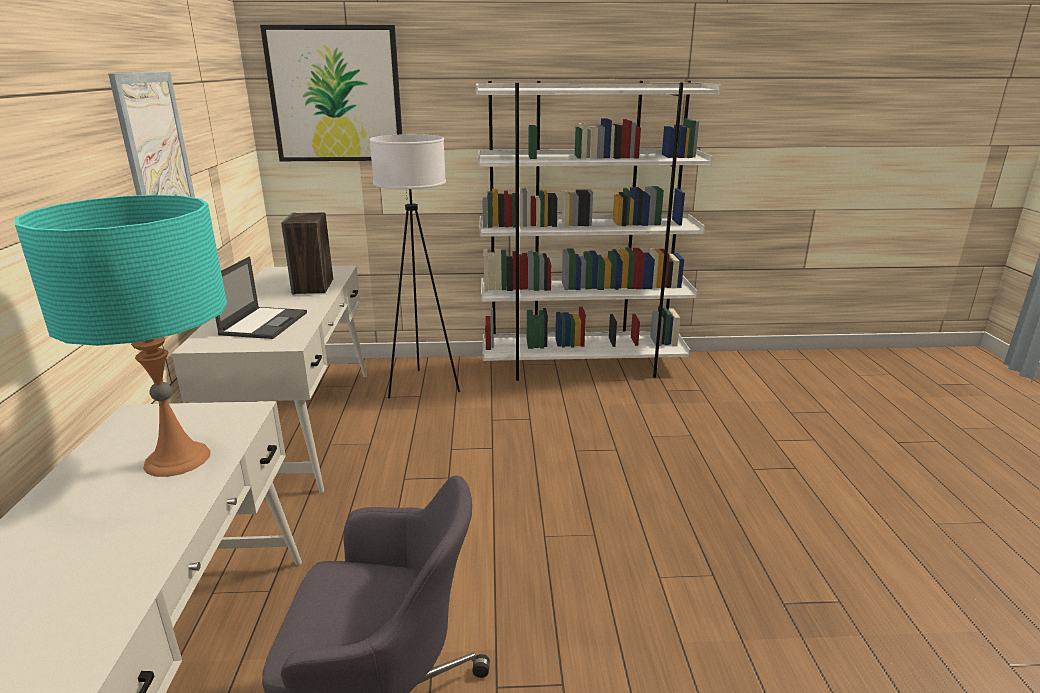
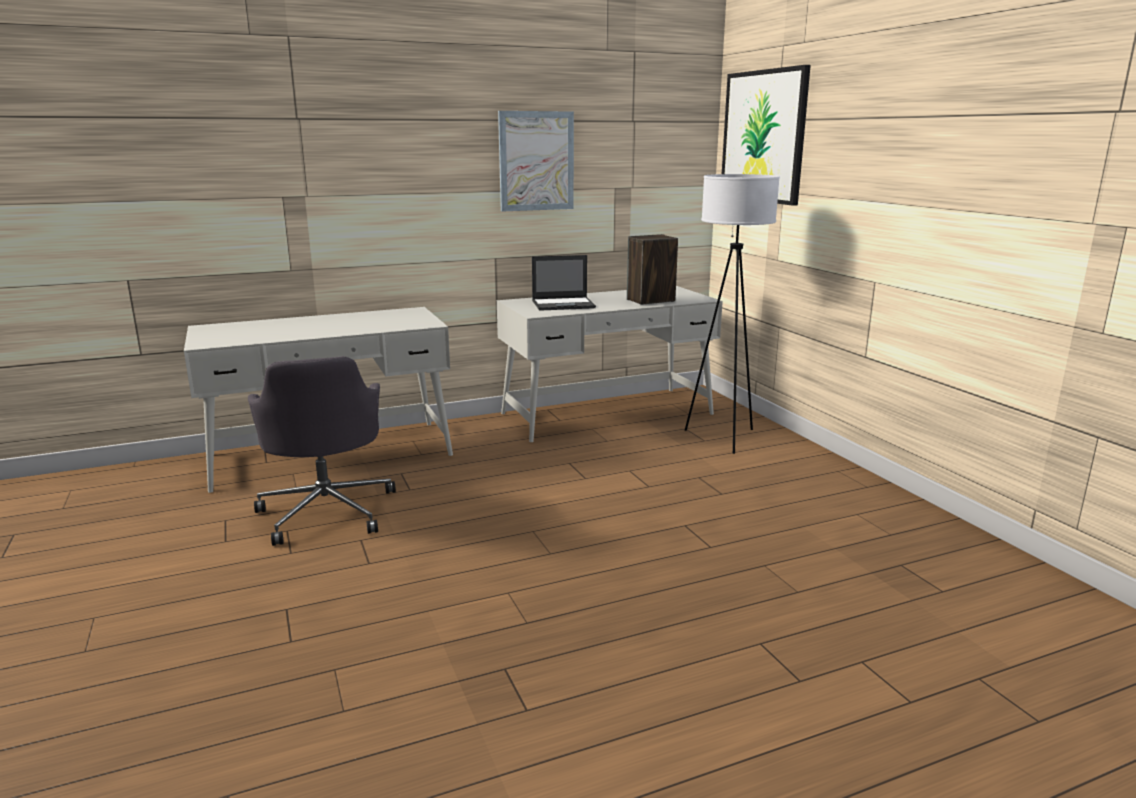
camera: 70 degrees right, 5 degrees down
turquoise table lamp [15,195,227,477] -> none
white bookcase [476,81,721,381] -> none

